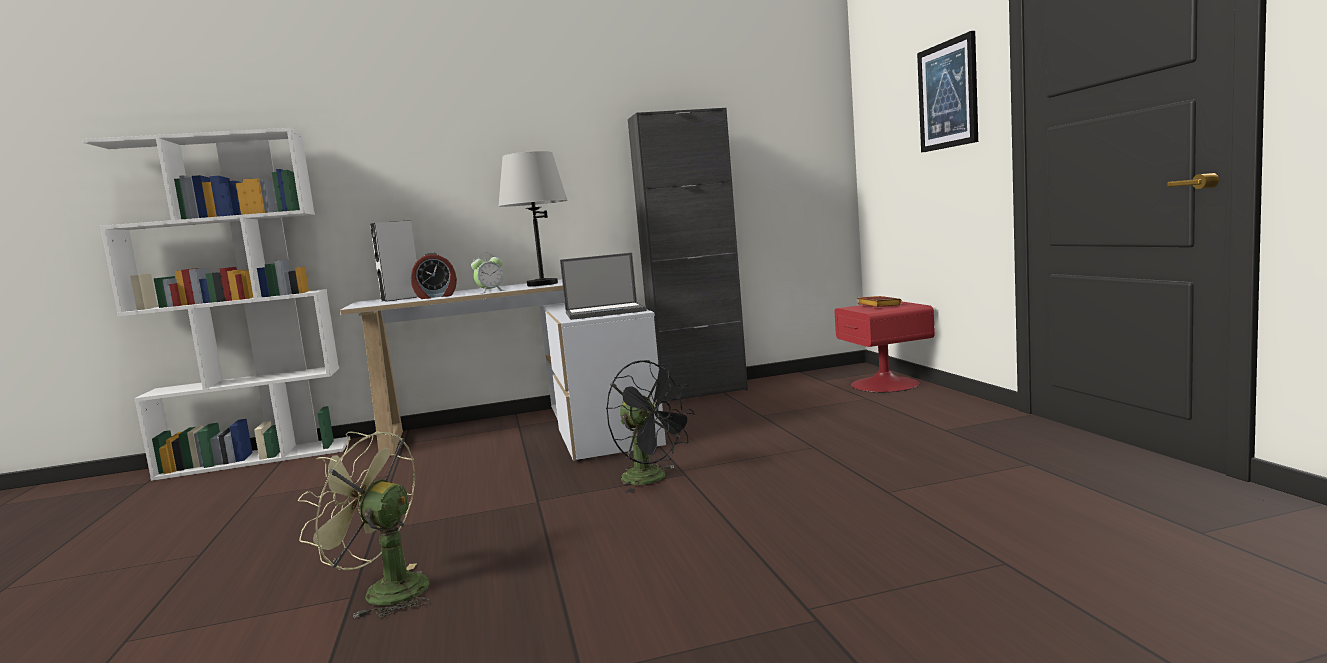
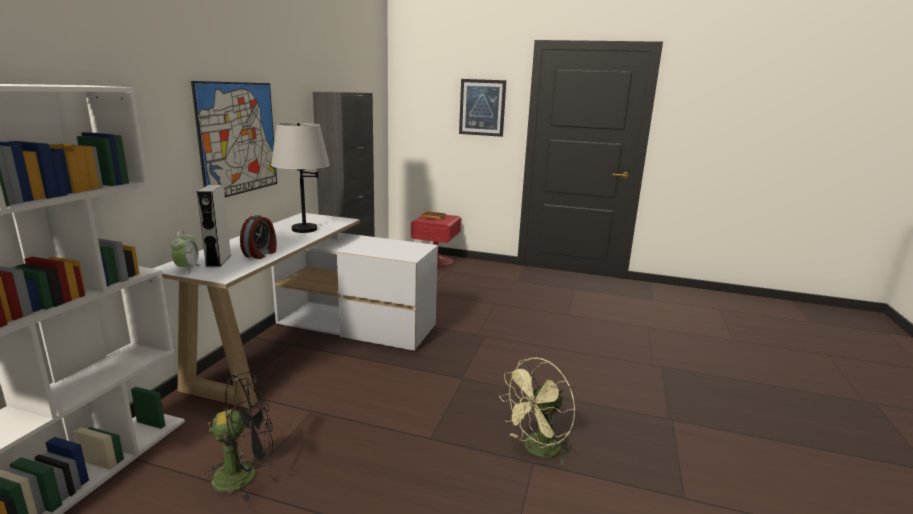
camera: 60 degrees left, 10 degrees up
alarm clock [471,253,505,294] -> alarm clock moved to [171,231,200,274]
laptop [560,253,647,320] -> none
black fan [606,360,695,493] -> black fan moved to [200,372,273,502]
none -> picture [191,81,277,197]

